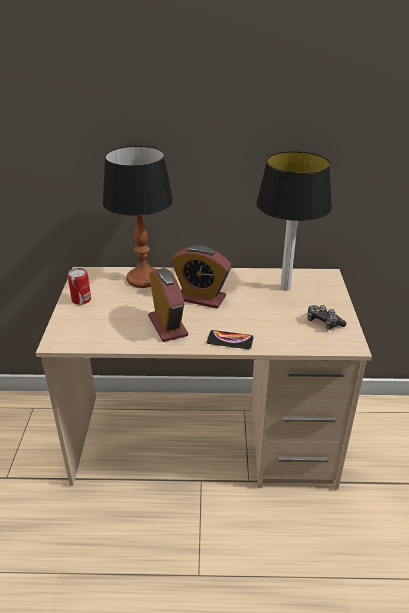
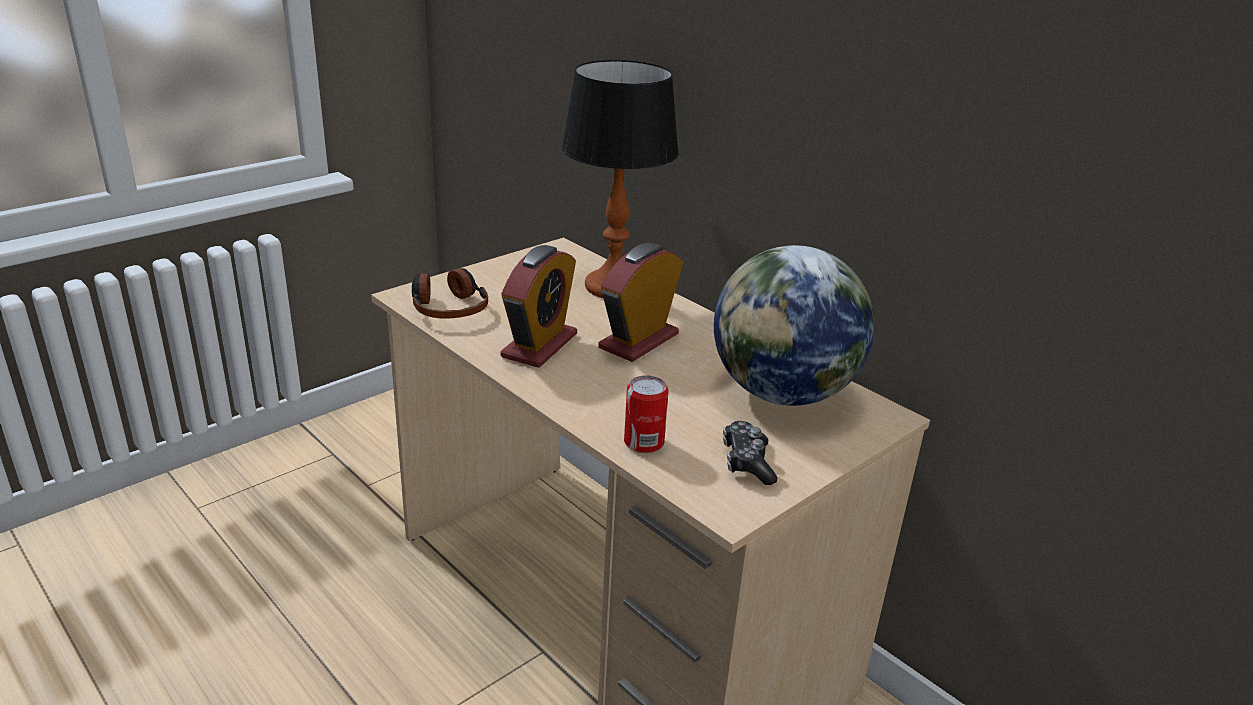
camera: 45 degrees right, 5 degrees down
can [68,268,91,305] -> can moved to [624,375,669,453]
alarm clock [171,245,232,308] -> alarm clock turned 60 degrees clockwise [598,243,683,362]
phone [207,330,254,349] -> none
table lamp [256,151,332,291] -> globe [714,245,874,406]
none -> headphones [412,268,488,319]

